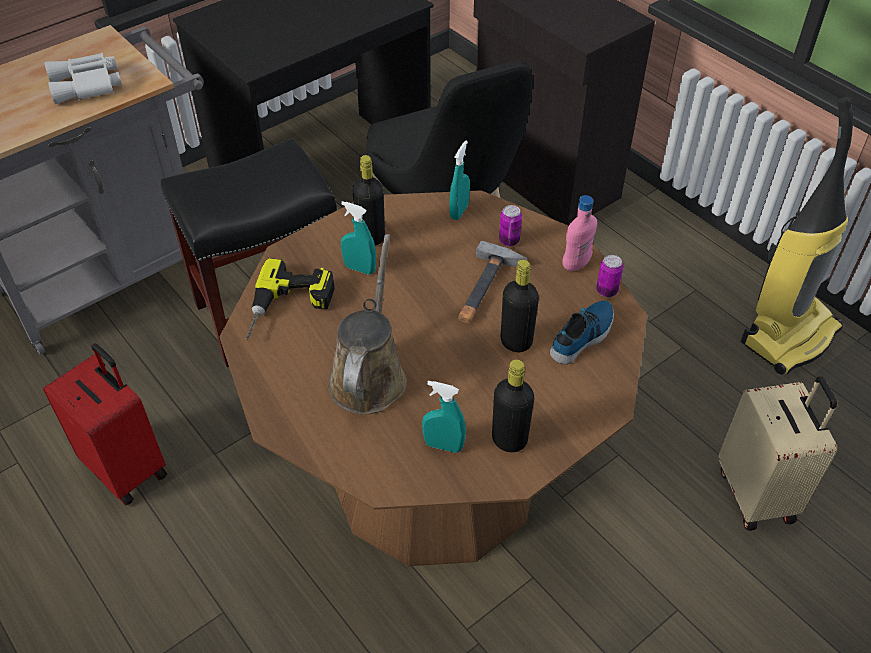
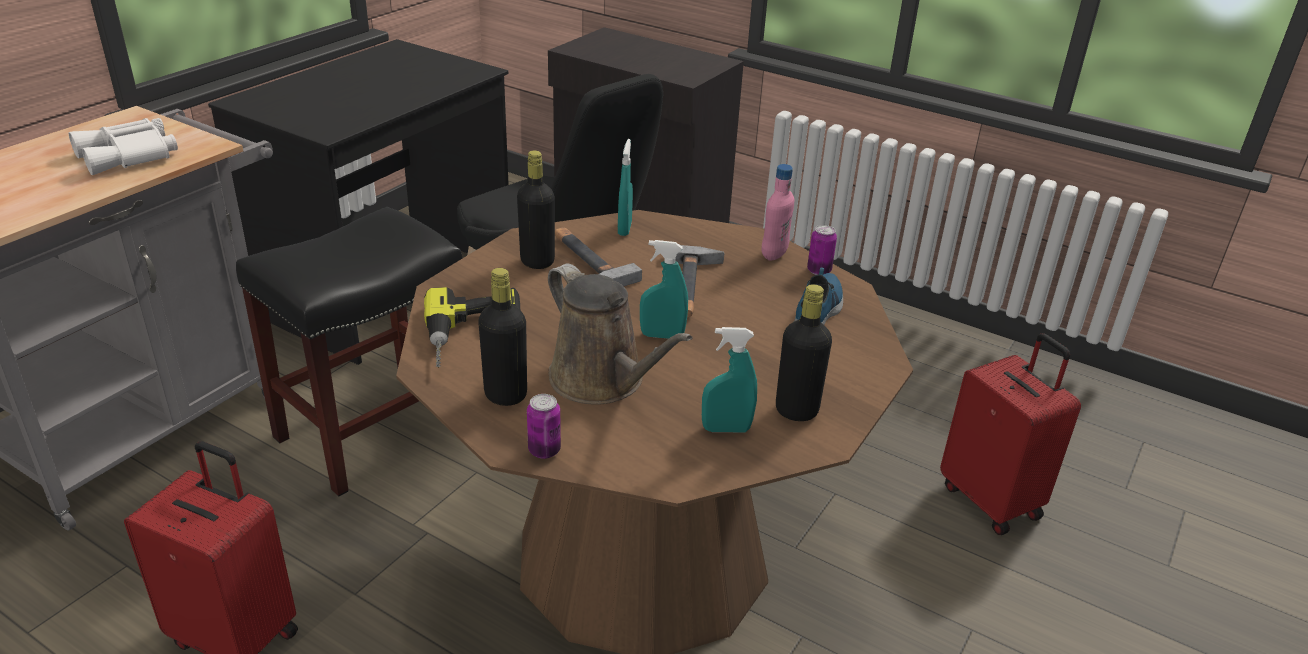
camera: 20 degrees left, 15 degrees down
brown watering can [328,234,407,414] -> brown watering can turned 150 degrees clockwise [548,263,693,405]
turquoise spray bottle [341,201,376,275] -> turquoise spray bottle moved to [640,240,688,339]
can [499,205,522,246] -> can moved to [527,394,561,459]
black bottle [501,260,539,352] -> black bottle moved to [478,268,527,406]
beige suitcase [719,376,837,531] -> red suitcase [940,333,1081,535]
vacuum cleaner [741,97,853,375] -> none
none -> hammer [555,227,642,286]

